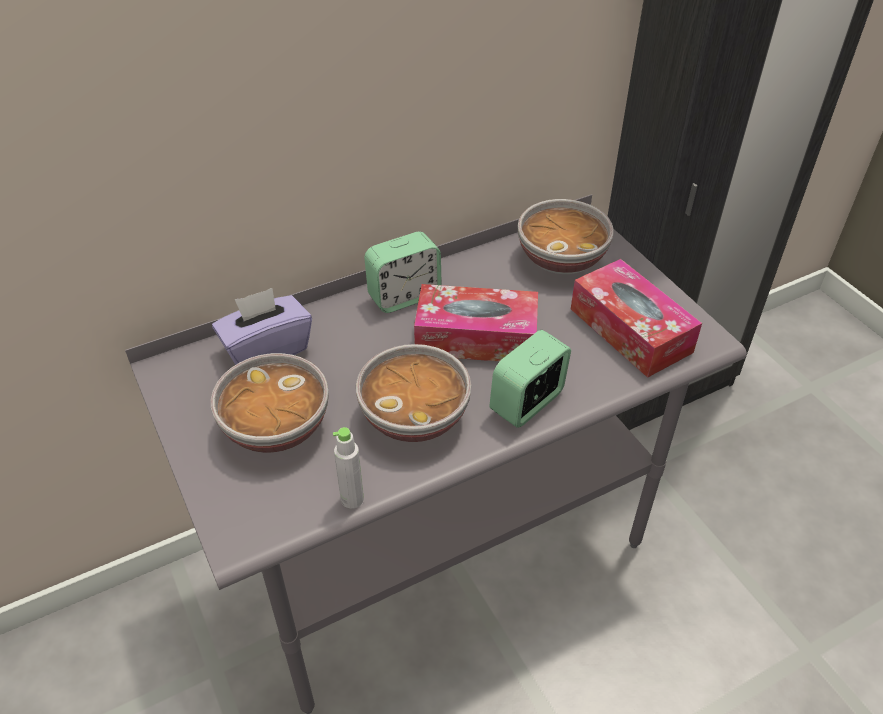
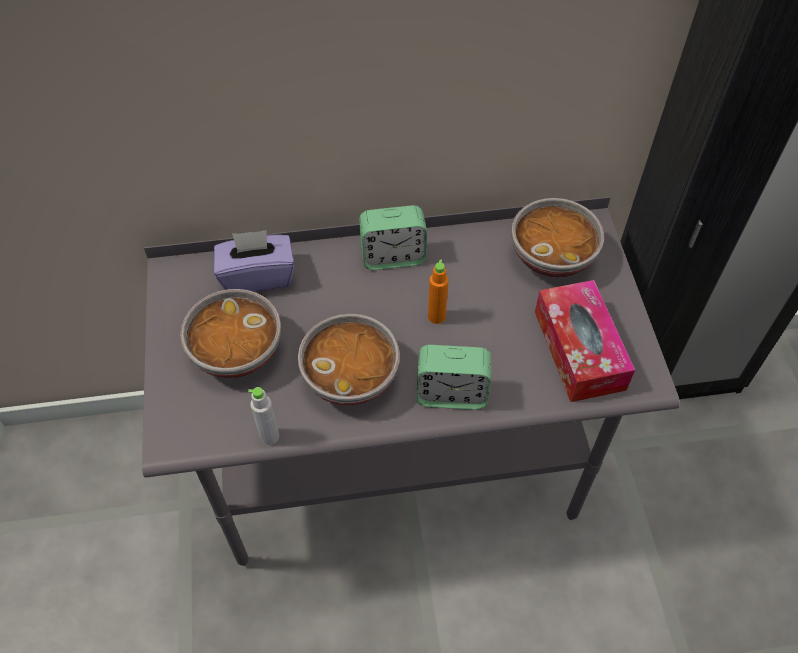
camera: 20 degrees right, 10 degrees up
tissue box [414,284,538,361] -> orange bottle [428,259,449,324]
alarm clock [489,330,571,428] -> alarm clock turned 150 degrees counterclockwise [417,345,491,410]

